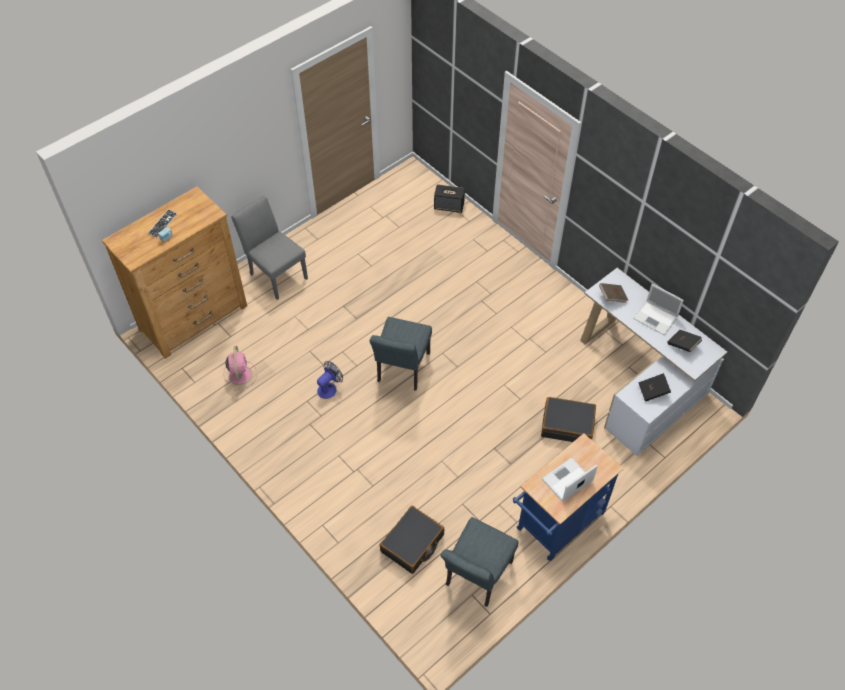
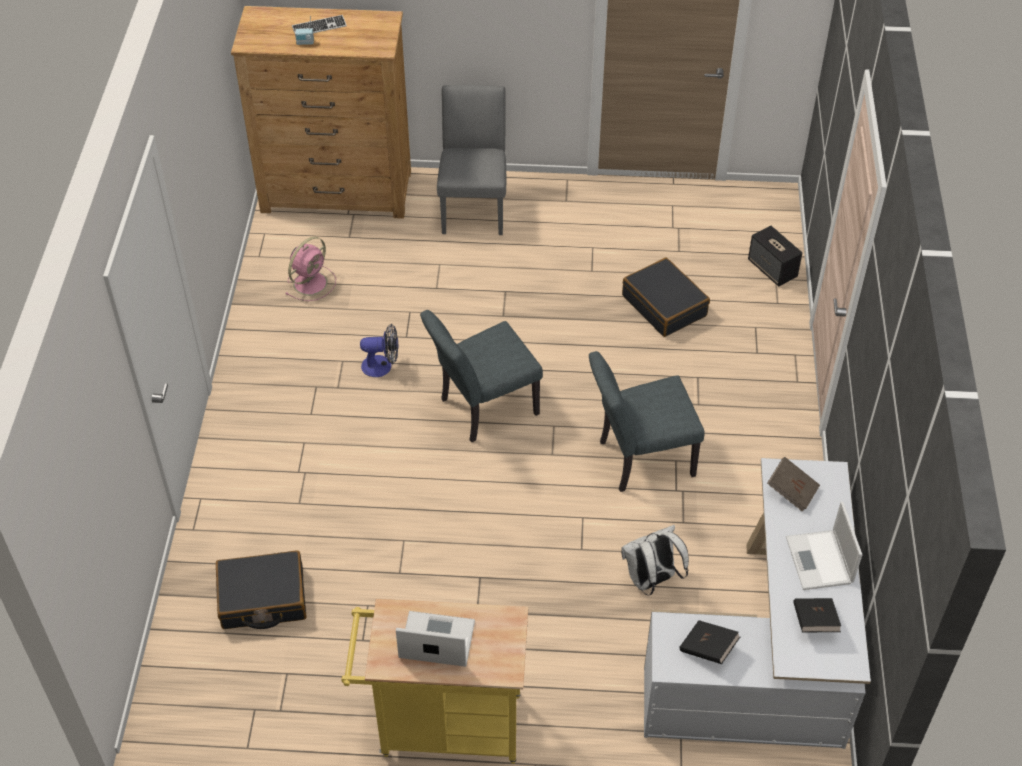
camera: 45 degrees right, 5 degrees down
grey chair [441,517,518,607] -> grey chair moved to [589,351,705,492]
blue cart [513,433,624,561] -> yellow cart [341,599,528,764]
black suitcase [541,397,596,442] -> black suitcase moved to [622,257,710,337]
none -> white backpack [621,525,689,596]

